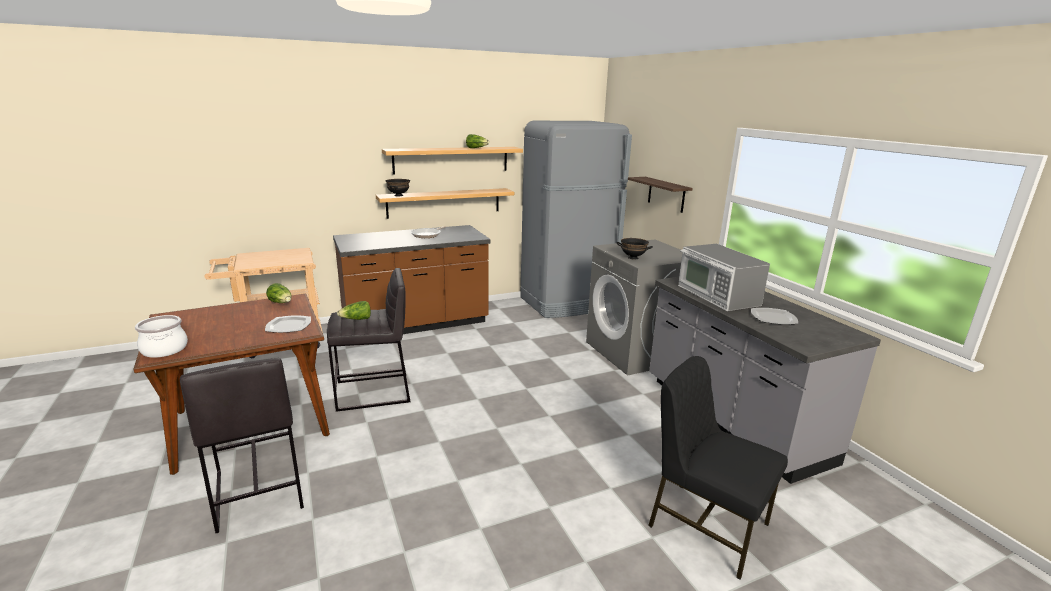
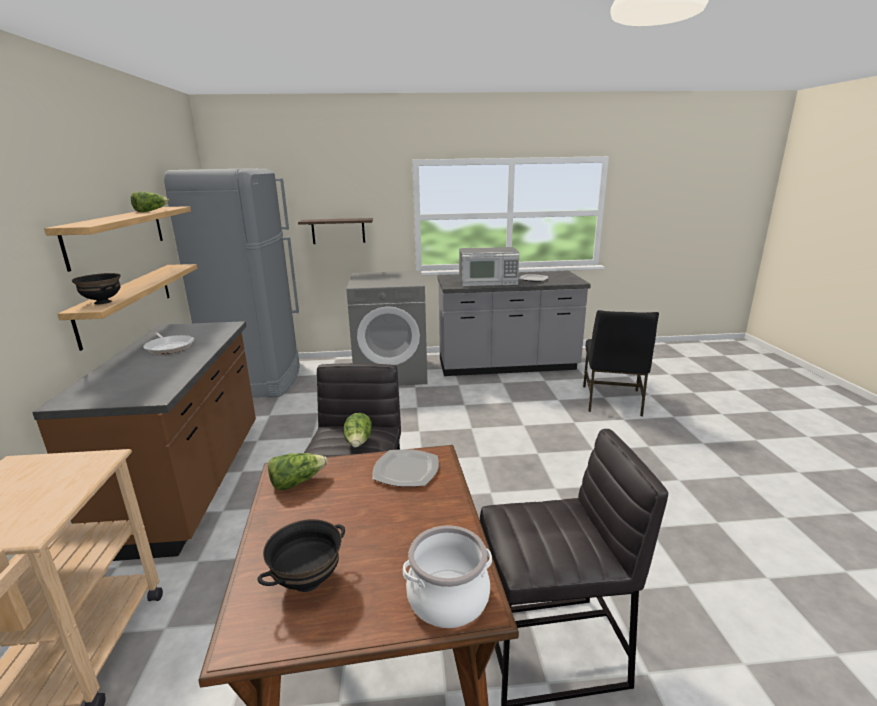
camera: 70 degrees left, 0 degrees up
black bowl [617,238,653,259] -> black bowl moved to [258,519,345,592]
black chair [648,356,788,579] -> black chair turned 45 degrees counterclockwise [583,310,659,416]

